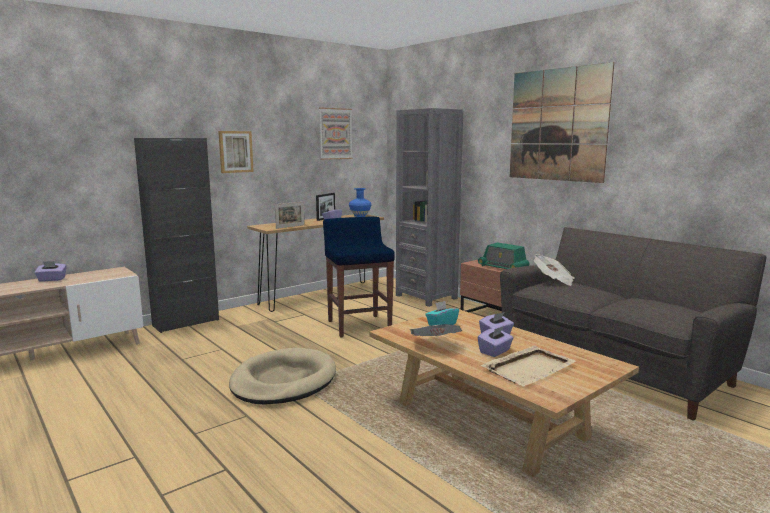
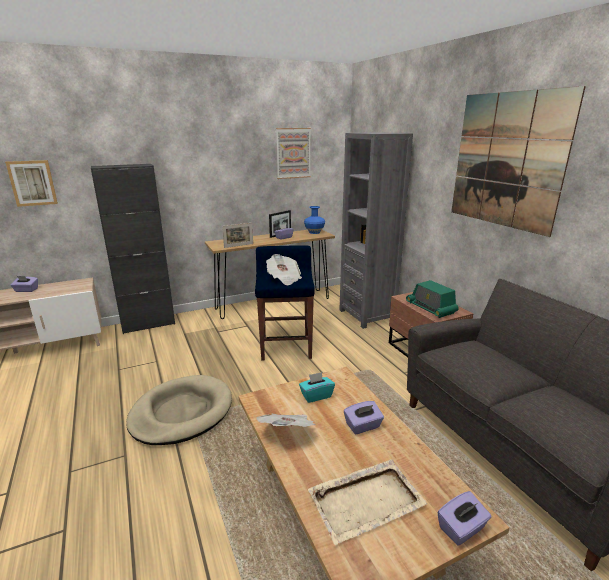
camera: 15 degrees right, 10 degrees up
picture [218,131,254,173] -> picture moved to [5,160,58,207]
purple tissue box [478,326,513,357] -> purple tissue box moved to [438,491,491,546]
newspaper [534,254,575,286] -> newspaper moved to [266,254,302,285]

